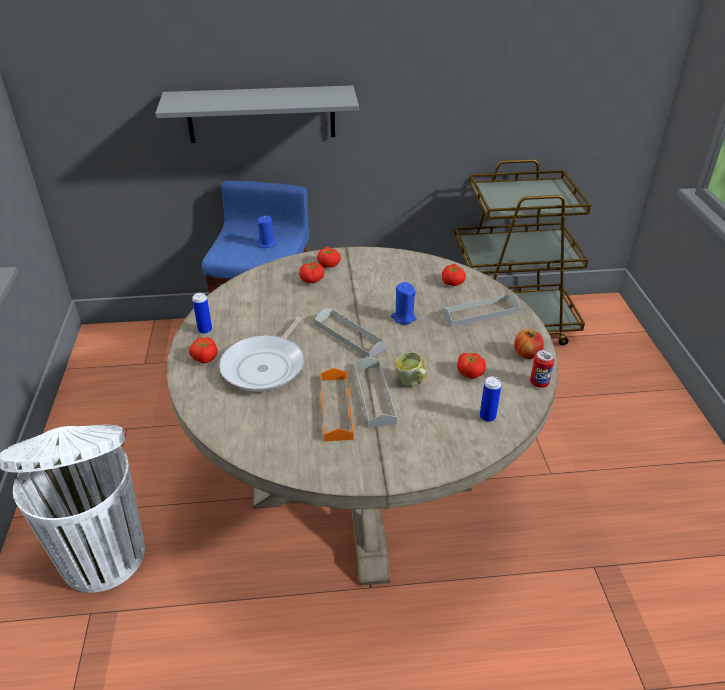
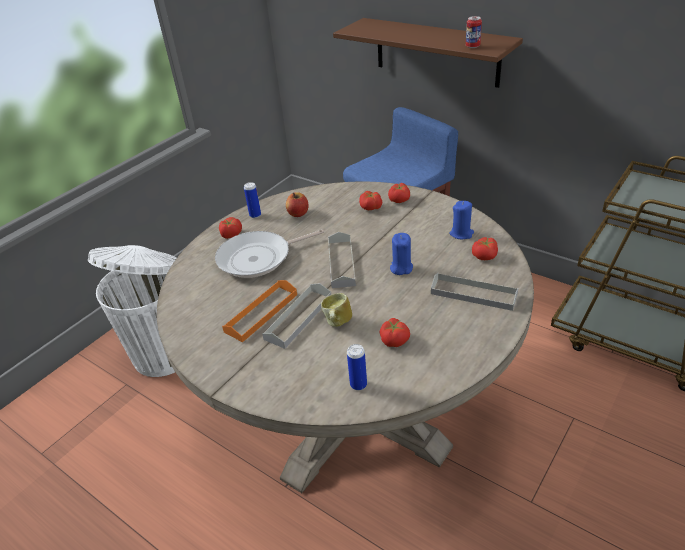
camera: 45 degrees right, 0 degrees up
grey shelf [155,85,359,143] -> brown shelf [333,18,523,88]
blue candle [257,216,277,248] -> blue candle moved to [450,201,474,239]
apple [514,329,544,359] -> apple moved to [286,192,309,217]
can [530,350,555,388] -> can moved to [466,16,482,48]

